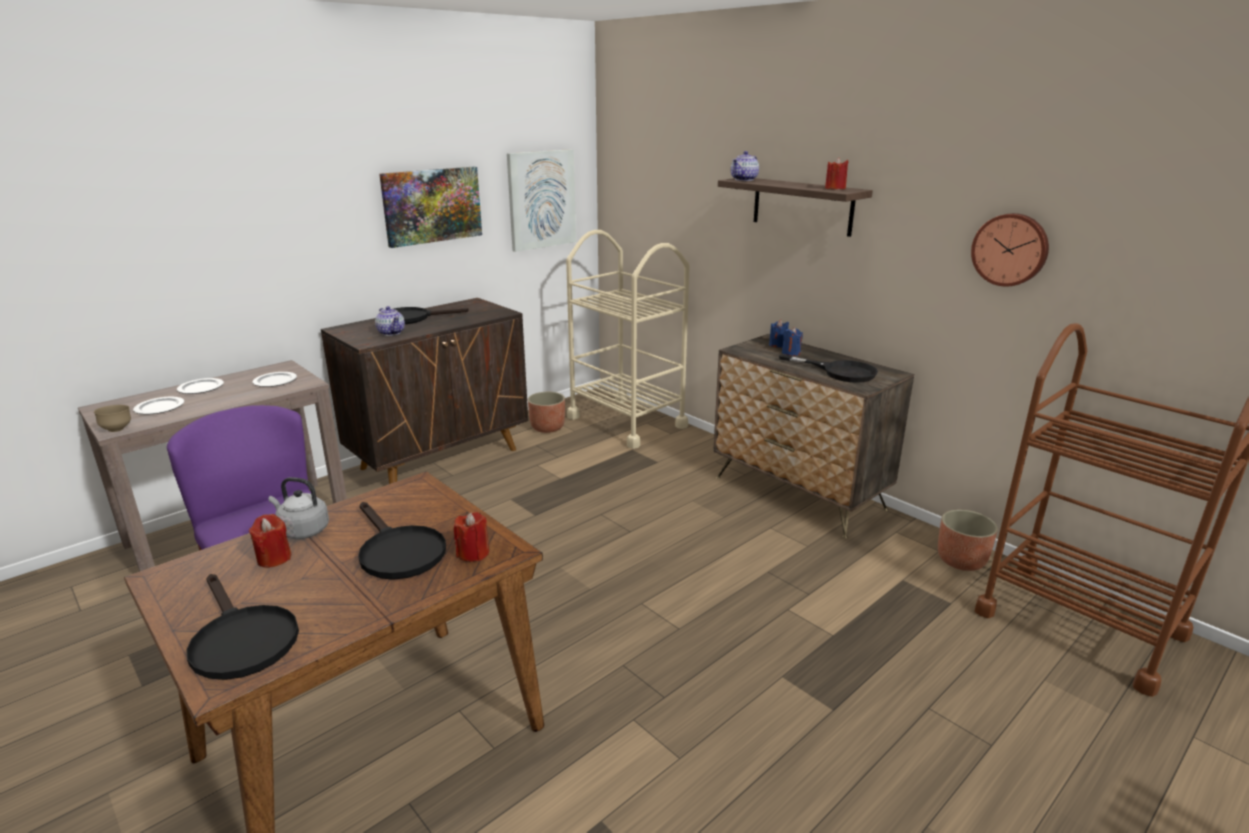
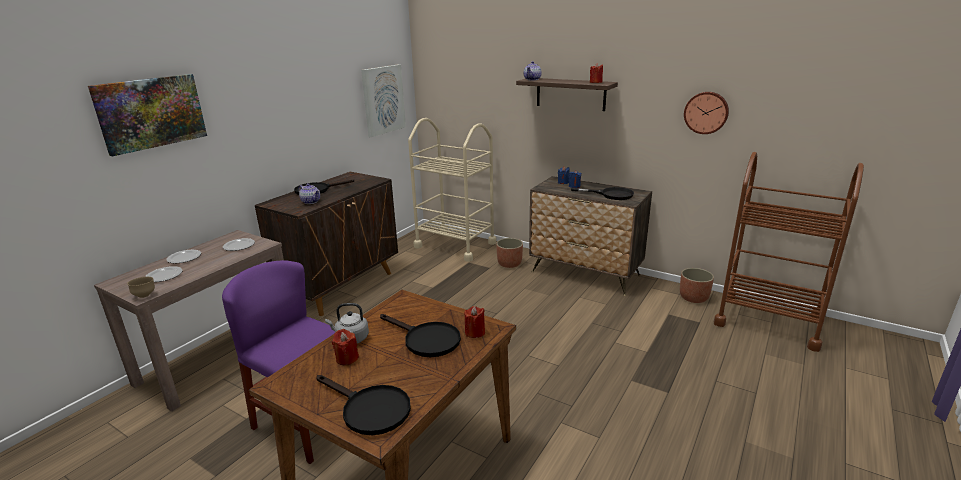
camera: 15 degrees left, 0 degrees up
picture [379,167,482,248] -> picture moved to [88,74,207,156]
planter [528,392,565,433] -> planter moved to [496,238,523,268]

